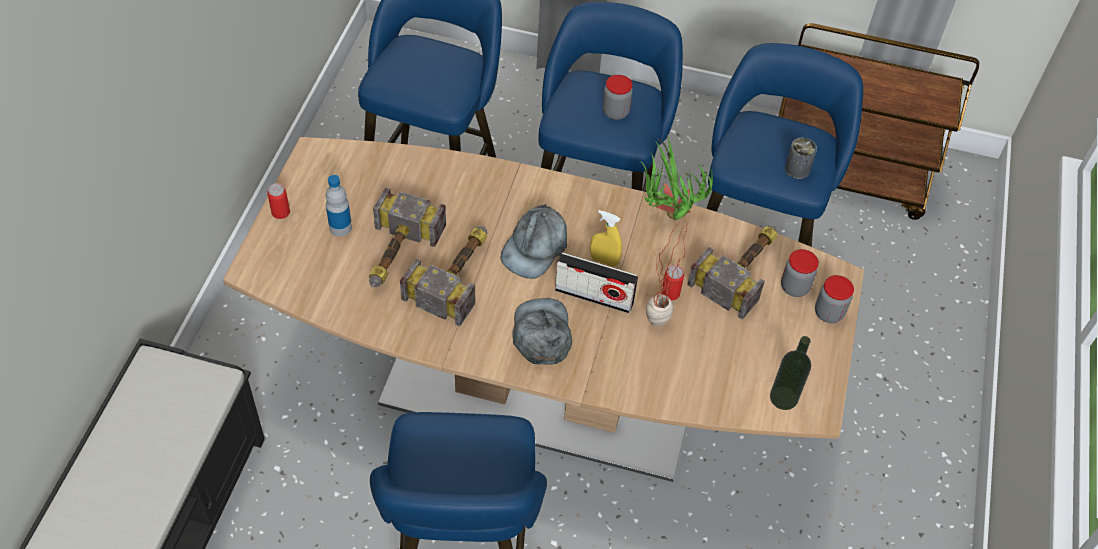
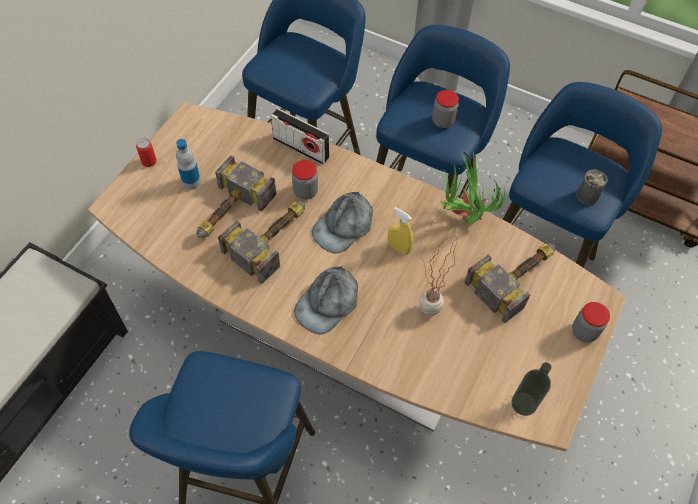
camera: 15 degrees right, 5 degrees up
grey cap [512,298,572,364] -> grey cap turned 150 degrees counterclockwise [294,266,358,335]
radio [555,252,638,313] -> radio moved to [271,108,330,164]
can [661,265,684,301] -> none
jar [781,249,819,297] -> jar moved to [292,160,318,199]

